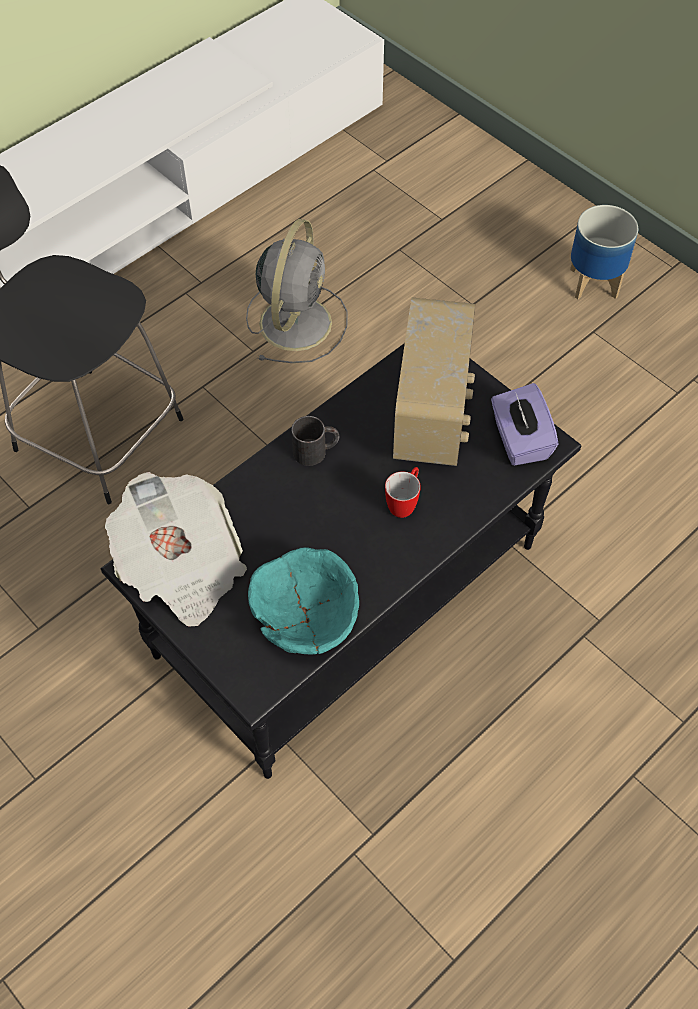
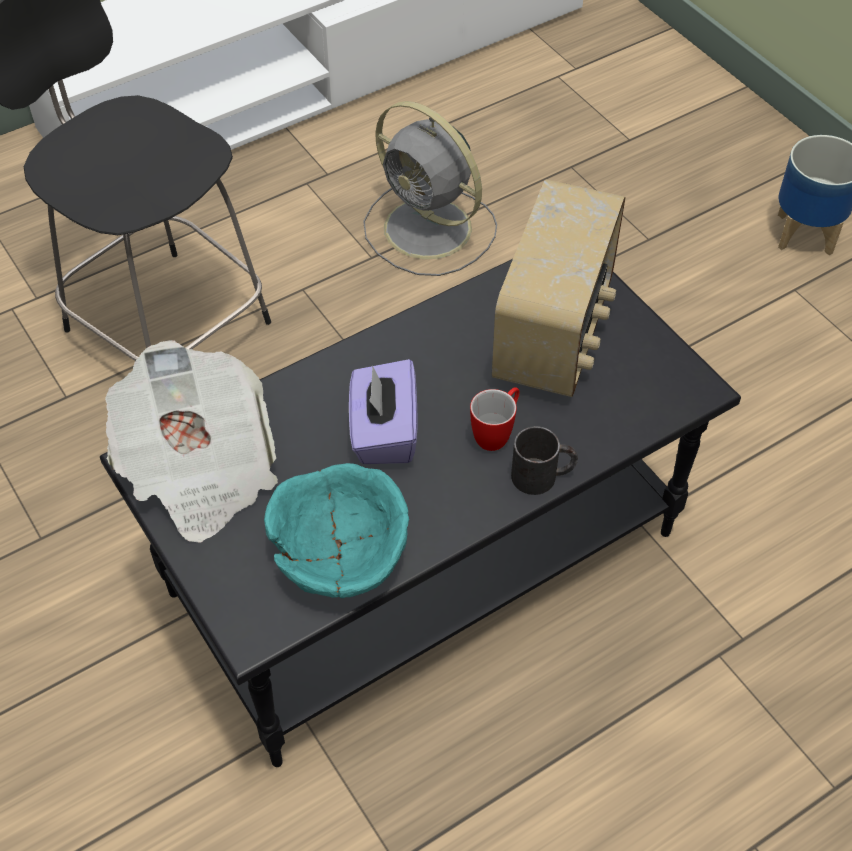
camera: 10 degrees right, 5 degrees down
grey fan [246,219,348,363] -> grey fan turned 105 degrees clockwise [363,101,497,276]
black mug [291,416,339,466] -> black mug moved to [511,426,578,495]
purple tissue box [491,383,559,466] -> purple tissue box moved to [349,359,418,464]

